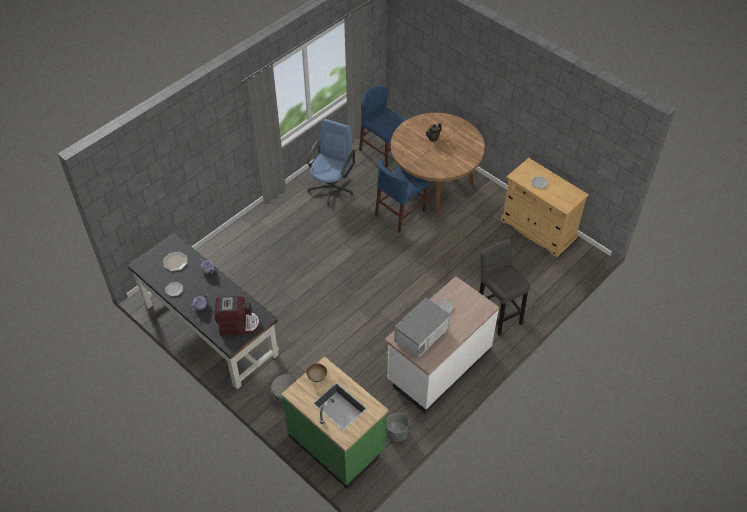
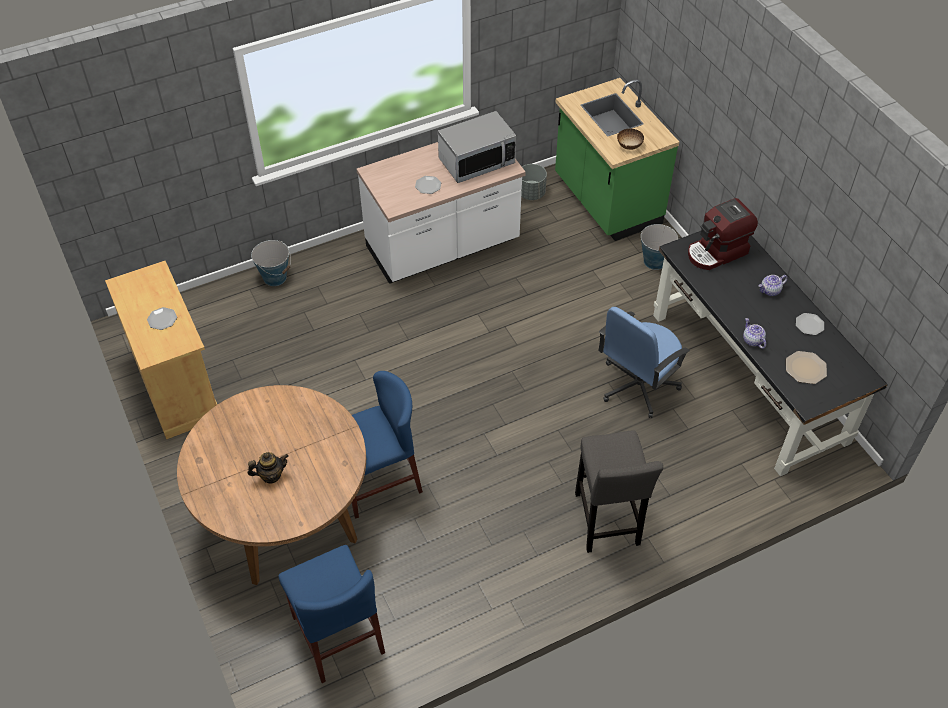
camera: 160 degrees left, 0 degrees up
coffee machine [215,296,260,335] -> coffee machine turned 45 degrees counterclockwise [688,198,758,270]
blue office chair [306,119,356,206] -> blue office chair moved to [598,307,690,418]
grey stool [479,239,530,336] -> grey stool moved to [575,430,663,553]
none -> bucket [251,240,291,286]

